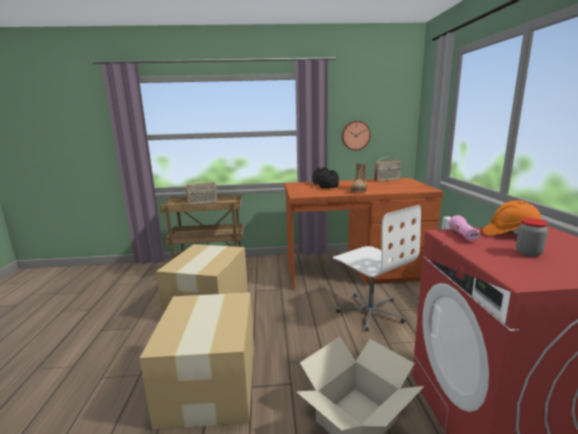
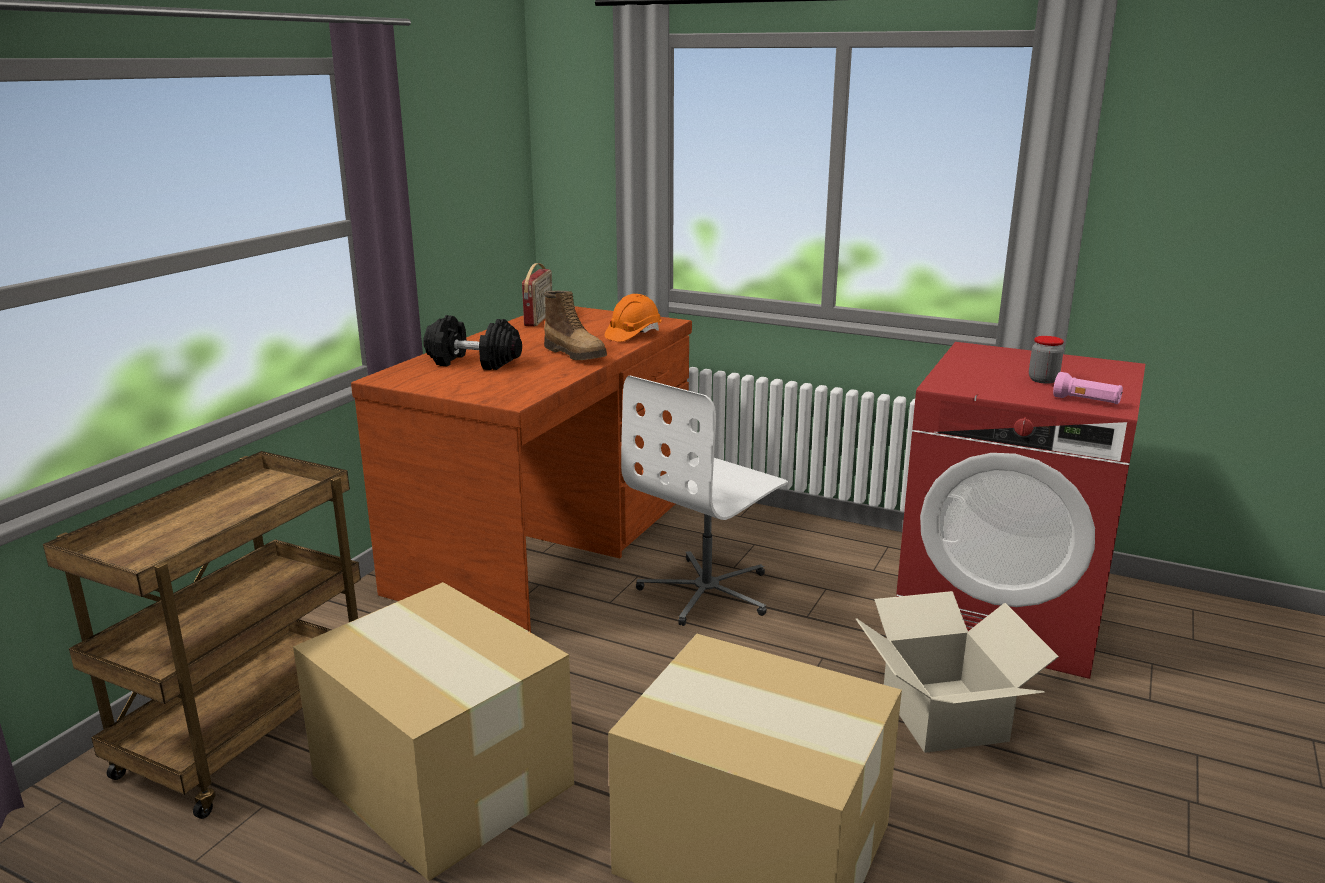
camera: 60 degrees left, 5 degrees up
radio [186,179,217,204] -> none
white office chair [333,205,421,331] -> white office chair turned 135 degrees clockwise [621,376,788,626]
wall clock [342,121,371,150] -> none
pink flashlight [449,215,480,241] -> pink flashlight moved to [1053,372,1123,404]
orange hard hat [483,200,542,235] -> orange hard hat moved to [605,294,661,342]

